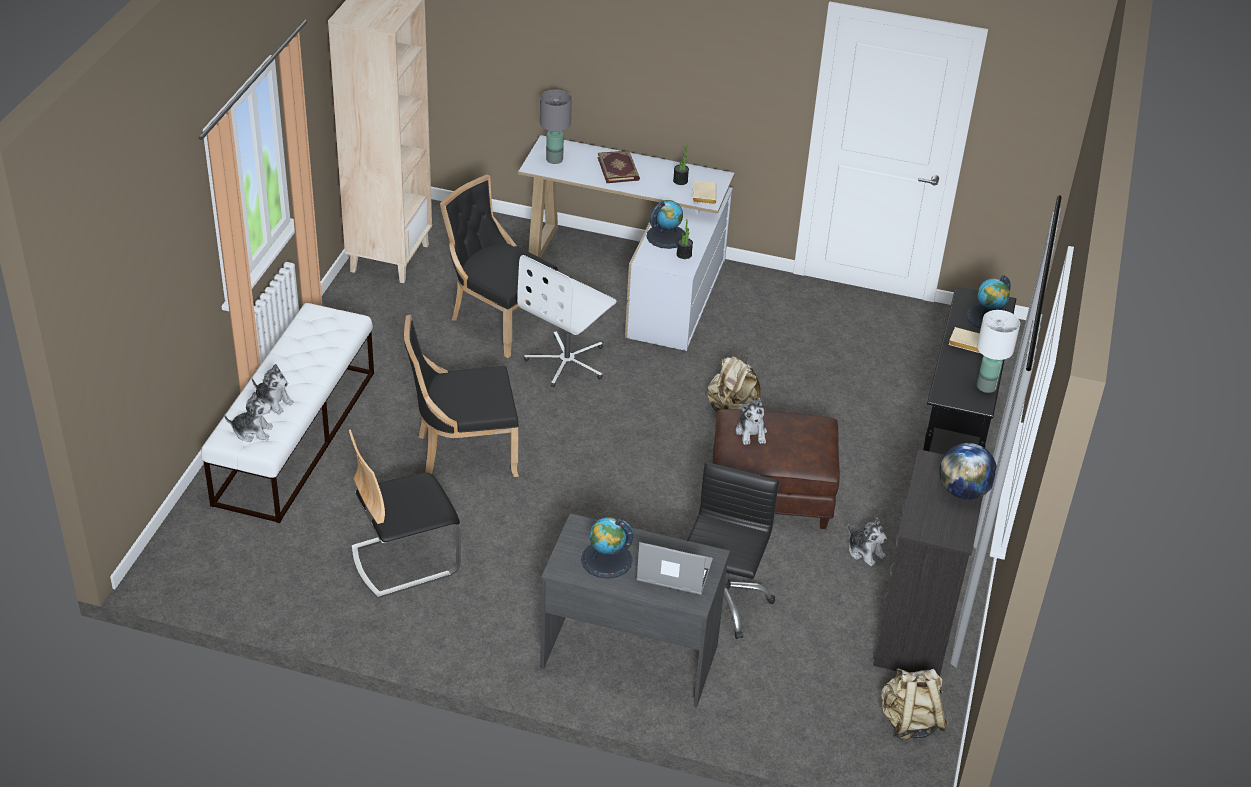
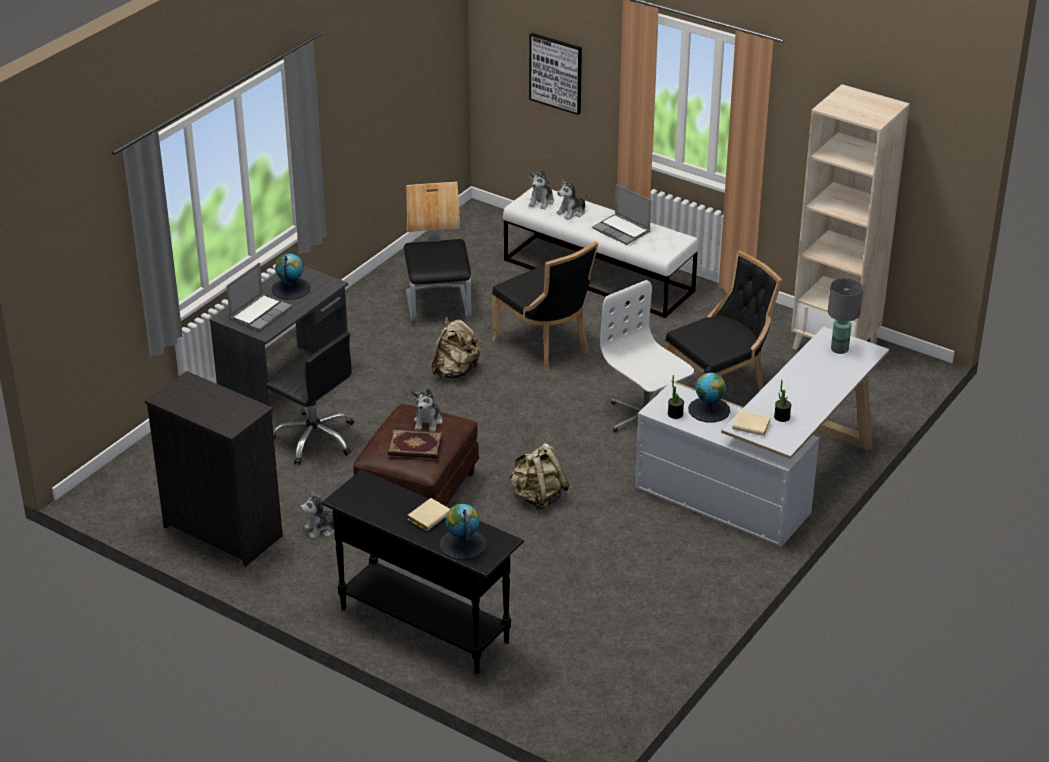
camera: 110 degrees right, 5 degrees down
black chair [404,315,519,477] -> black chair turned 135 degrees clockwise [492,241,598,371]
book [597,150,640,183] -> book moved to [388,430,443,459]
plush toy [736,398,767,445] -> plush toy turned 90 degrees counterclockwise [411,388,443,432]
beige backpack [881,669,948,740] -> beige backpack moved to [431,317,480,378]
globe [939,443,997,500] -> none
white table lamp [977,310,1020,393] -> none
none -> picture [529,33,582,115]
none -> laptop [592,184,651,245]

